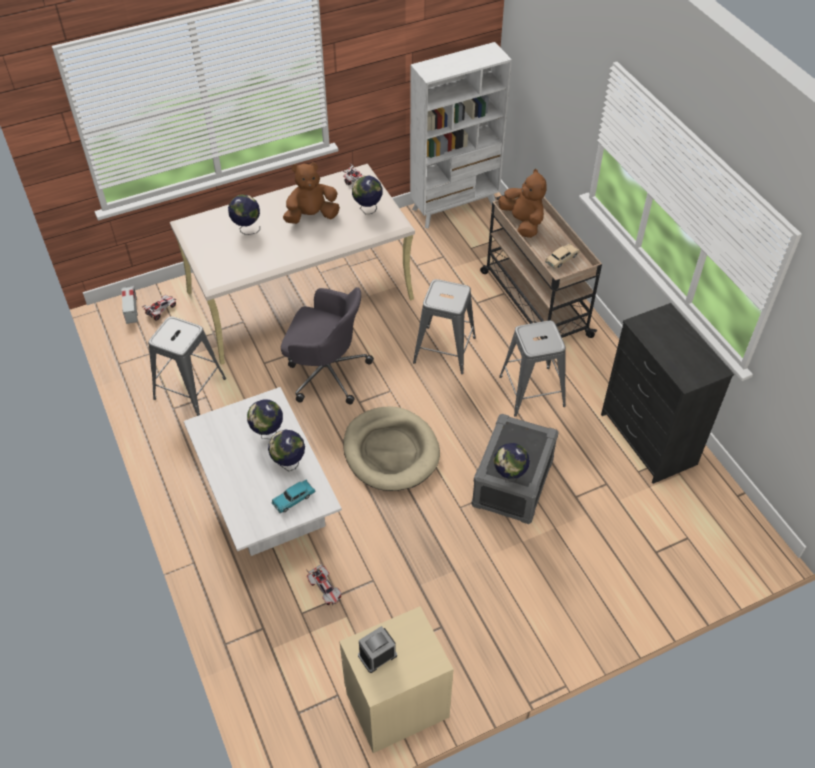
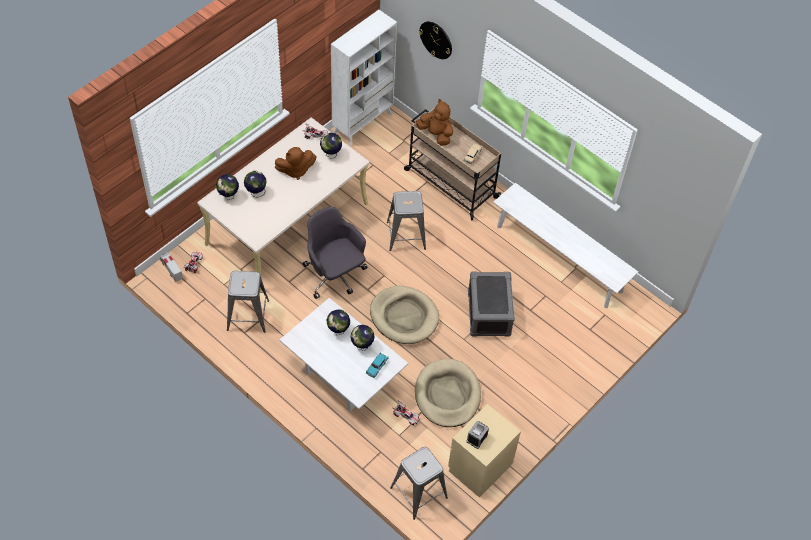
camera: 25 degrees left, 5 degrees up
grey office chair [281,287,374,405] -> grey office chair turned 120 degrees counterclockwise [302,207,367,299]
brown plush toy [283,162,340,224] -> brown plush toy turned 150 degrees counterclockwise [275,147,317,180]
globe [494,443,530,482] -> globe moved to [216,174,239,200]
grey stool [499,321,566,417] -> grey stool moved to [390,447,448,520]
black dresser [601,303,734,484] -> white bench [493,183,638,308]
none -> beige dog bed [415,359,481,427]
none -> wall clock [419,21,452,59]

